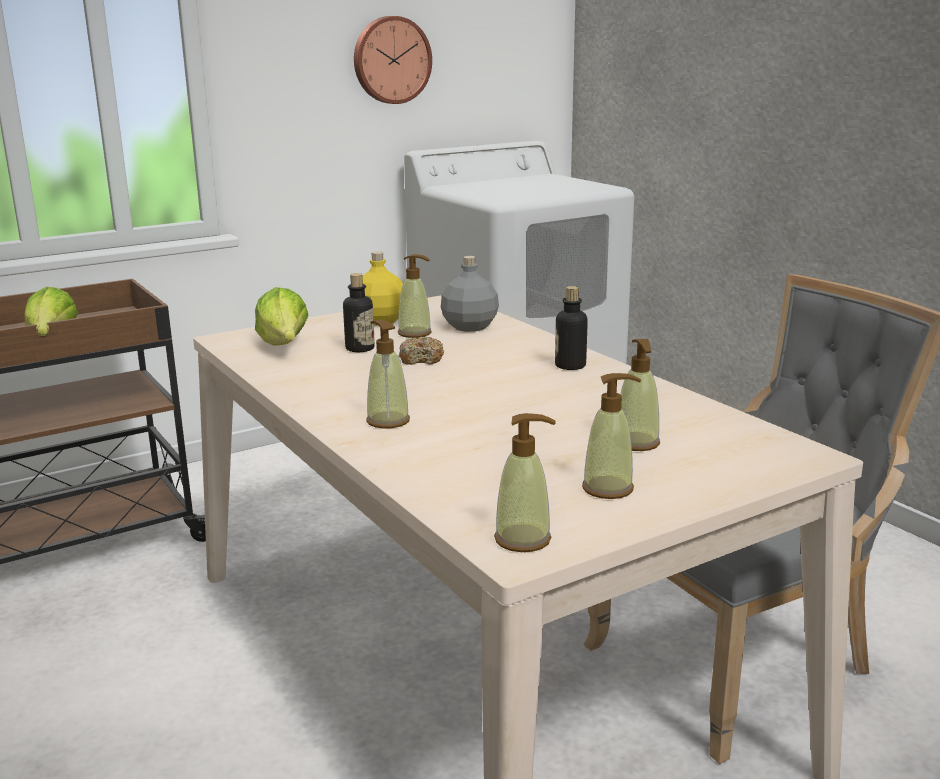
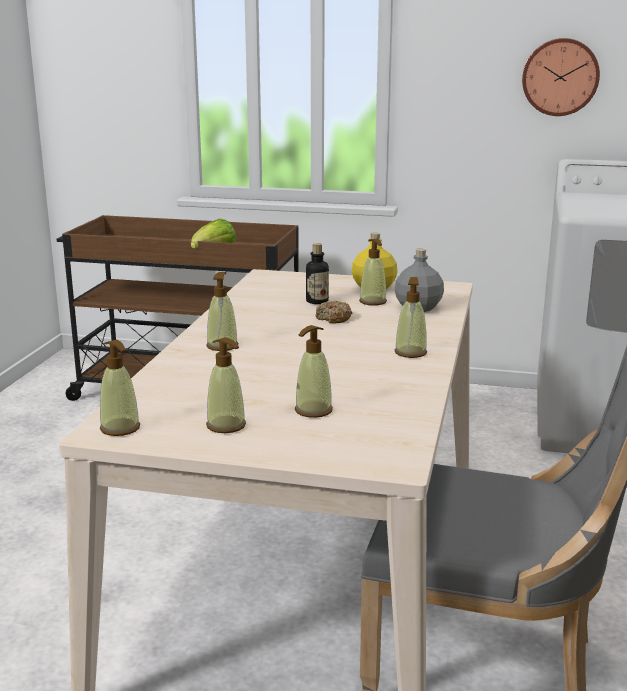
camera: 45 degrees right, 0 degrees up
lettuce [255,287,309,346] -> none
bottle [555,286,588,370] -> soap dispenser [395,277,427,358]

